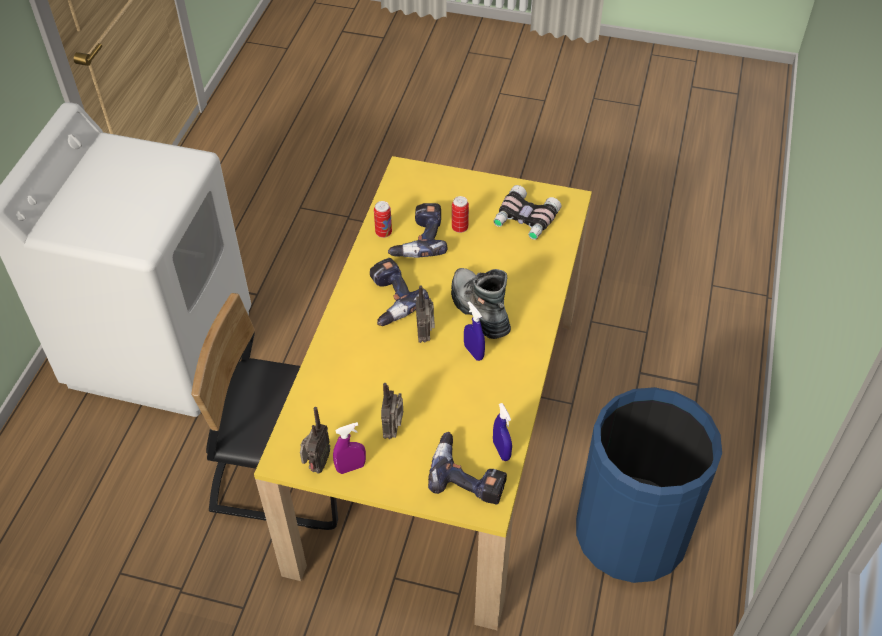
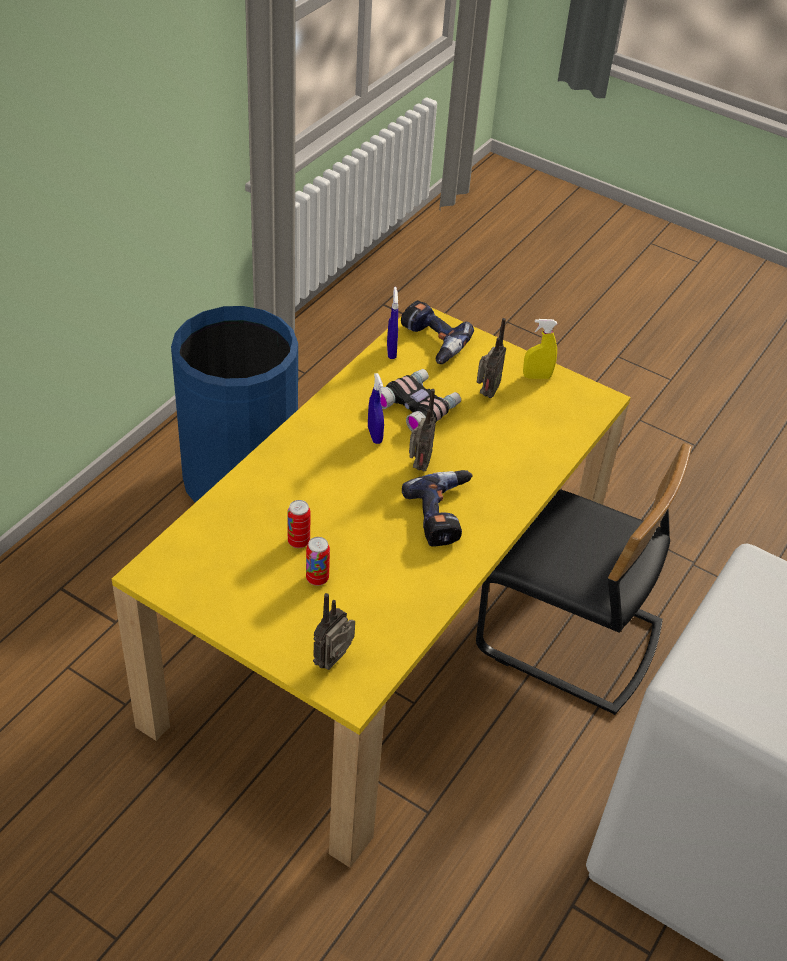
camera: 165 degrees left, 5 degrees down
radio [300,407,330,474] -> radio moved to [313,593,355,670]
purple spray bottle [333,422,366,474] -> yellow spray bottle [523,319,557,379]
can [374,201,392,238] -> can moved to [288,500,311,548]
power drill [388,203,448,258] -> none
boot [451,268,511,339] -> none
binoculars [493,185,562,240] -> binoculars moved to [381,369,461,431]

